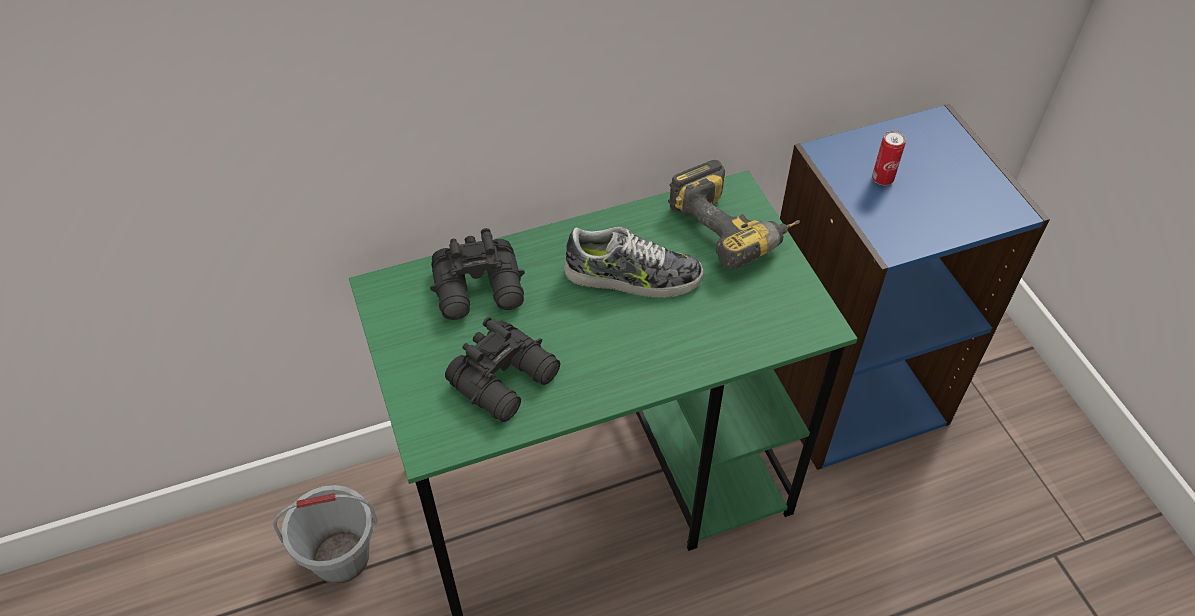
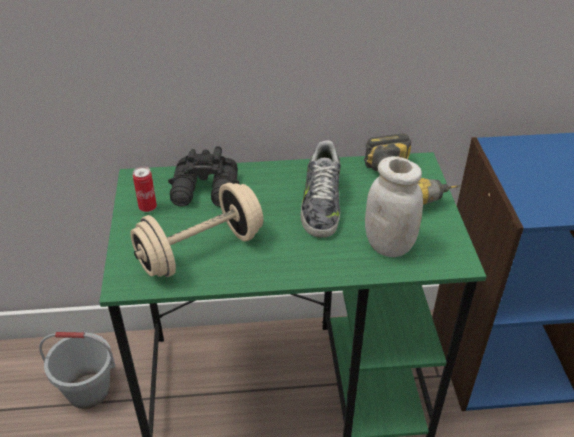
camera: 15 degrees right, 10 degrees down
black binoculars [445,317,560,422] -> beige dumbbell [130,183,263,277]
shoe [564,226,703,298] -> shoe turned 75 degrees clockwise [300,140,341,238]
can [872,131,906,185] -> can moved to [133,166,157,212]
none -> white jar [365,156,423,257]

